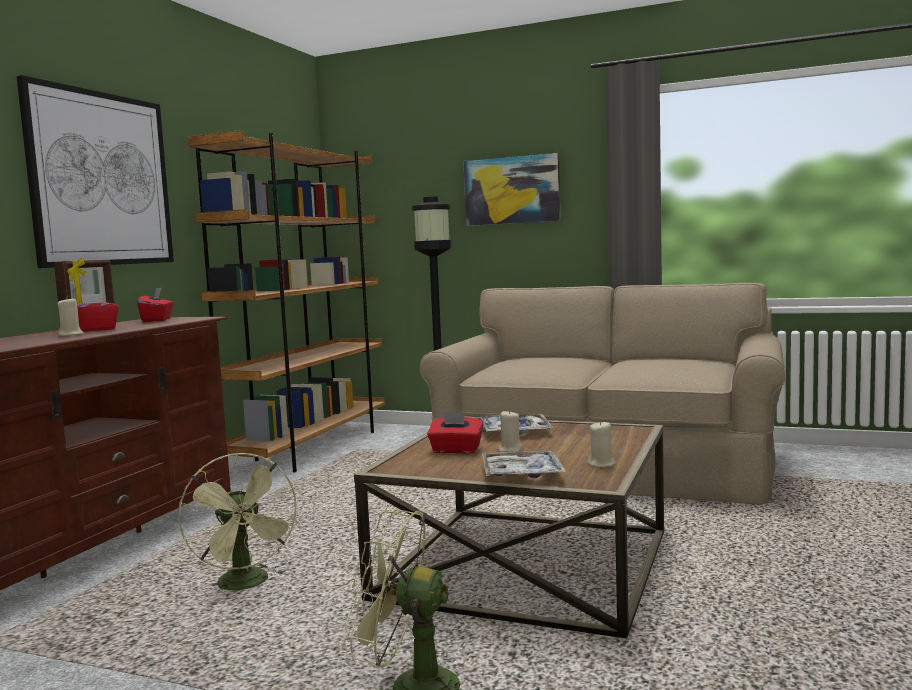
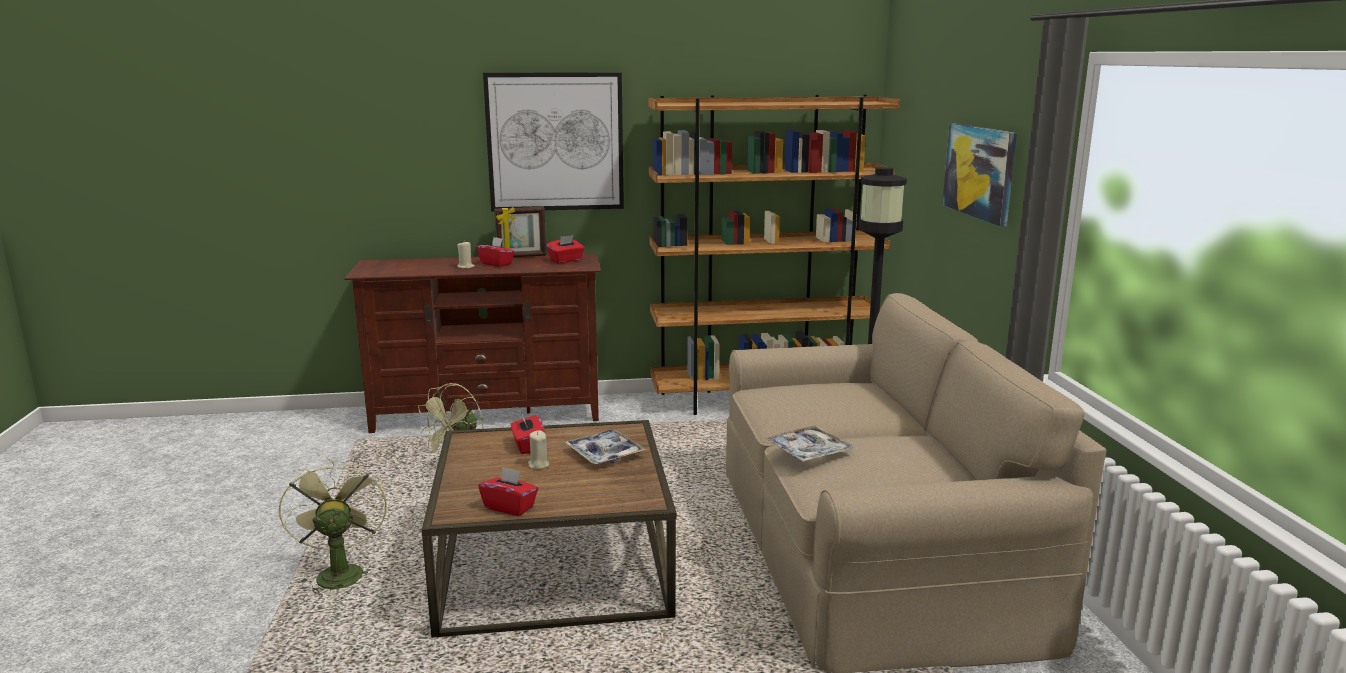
camera: 60 degrees right, 10 degrees up
tray [482,451,566,478] -> tray moved to [765,425,854,462]
beige candle [587,421,616,467] -> red tissue box [478,467,539,516]

